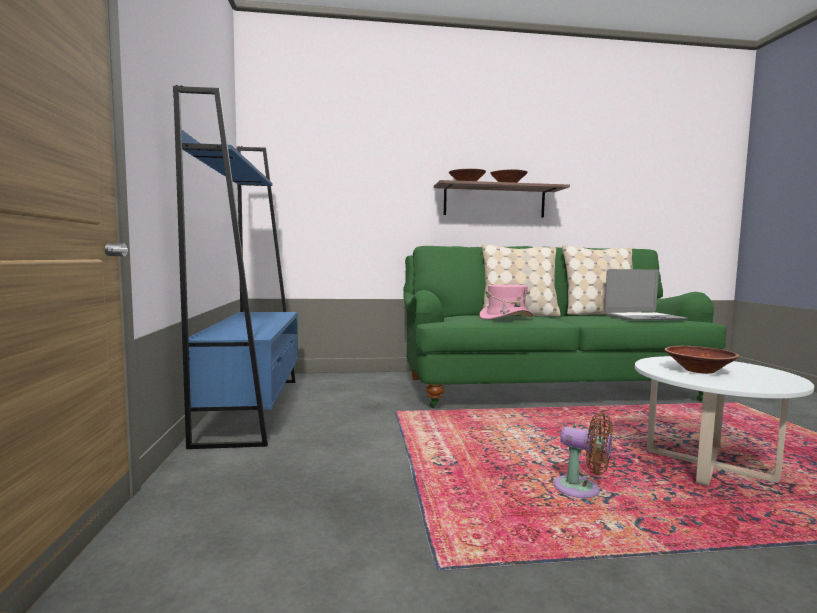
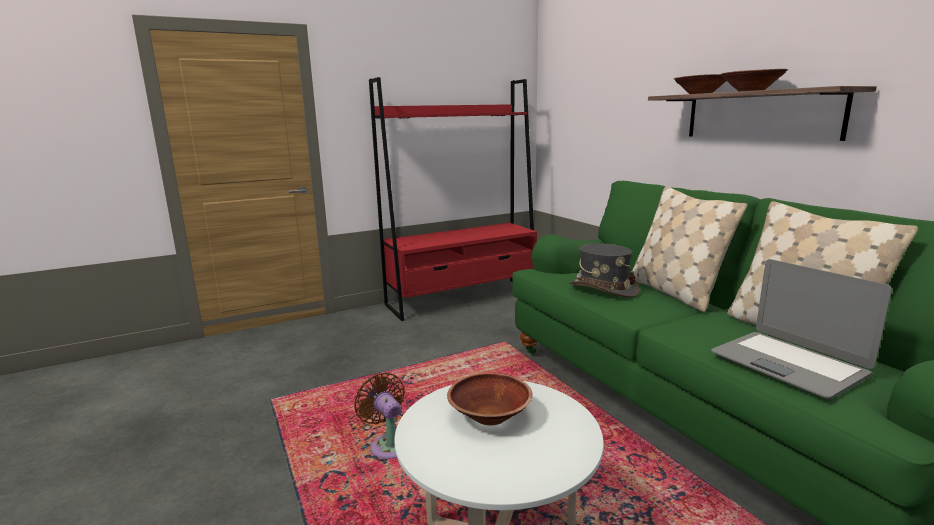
camera: 70 degrees right, 10 degrees up
blue bookcase [173,85,298,449] -> red bookcase [369,77,537,321]
pink hat [480,284,534,320] -> grey hat [569,243,640,298]
brown fan [554,413,613,498] -> brown fan turned 135 degrees clockwise [354,372,405,459]

